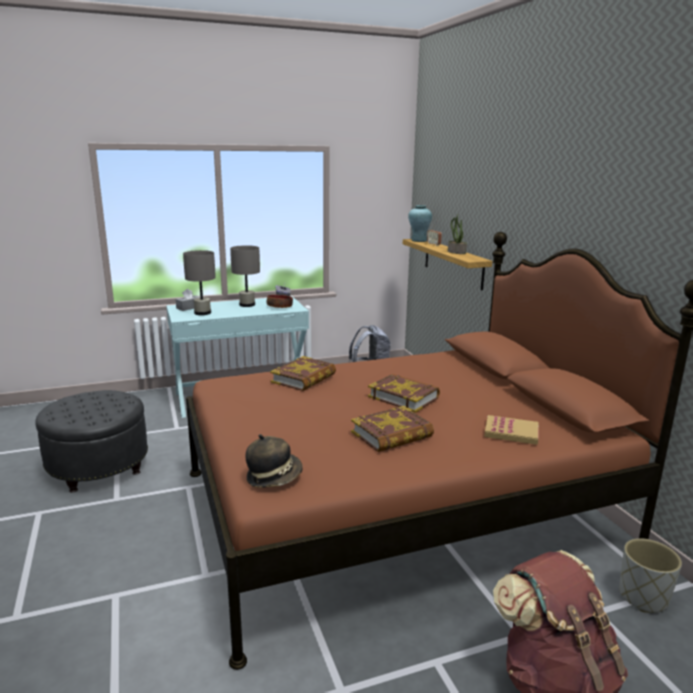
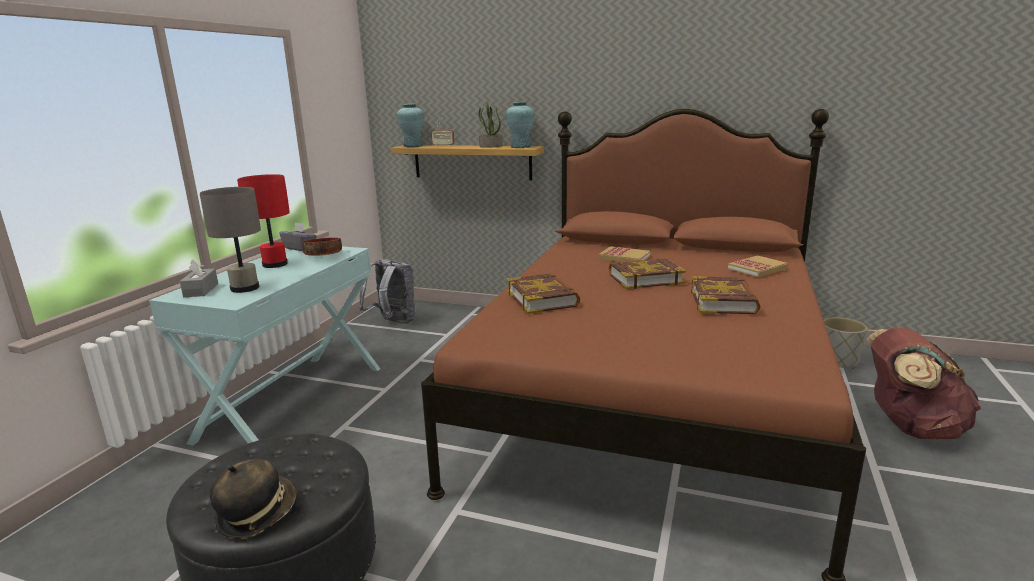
camera: 50 degrees left, 0 degrees up
grey table lamp [230,245,260,307] -> red table lamp [237,174,290,268]
hat [246,434,303,488] -> hat moved to [210,459,297,539]
none -> turquoise vase [505,102,535,148]
none -> book [598,246,650,262]

